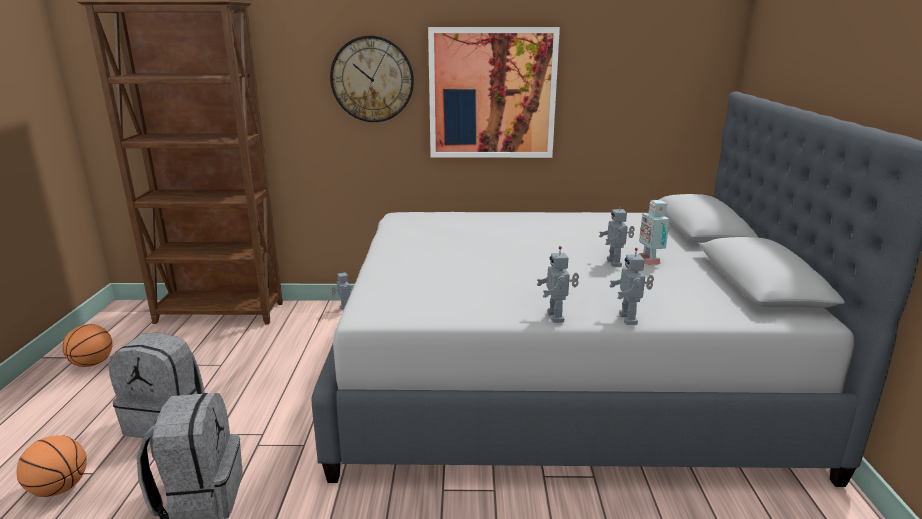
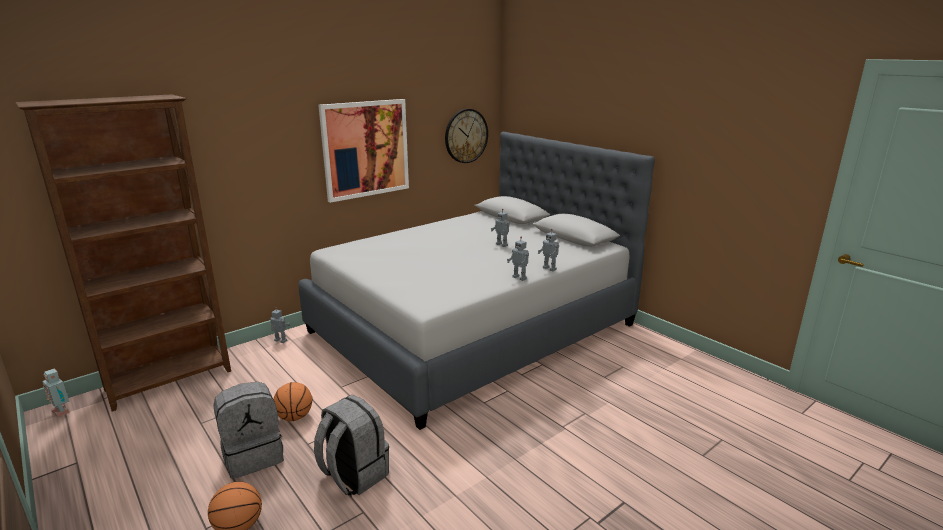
camera: 40 degrees left, 0 degrees up
basketball [62,324,113,367] -> basketball moved to [273,382,313,421]
wall clock [330,36,414,122] -> wall clock moved to [445,109,488,163]
toy robot [639,200,670,265] -> toy robot moved to [42,369,70,418]

